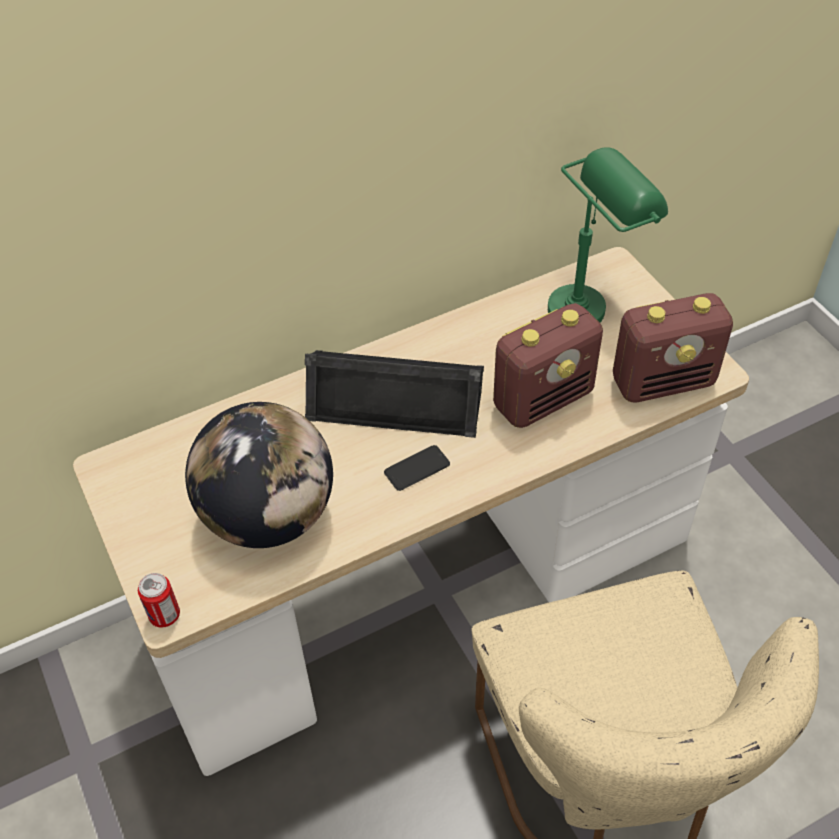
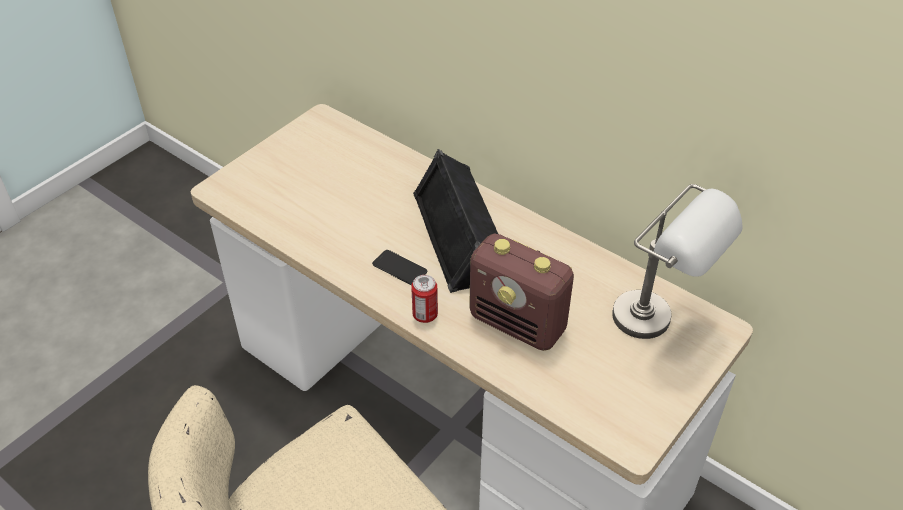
camera: 65 degrees right, 5 degrees down
can [138,573,180,627] -> can moved to [411,275,438,323]
globe [185,402,333,548] -> none
green table lamp [548,147,668,322] -> grey table lamp [612,184,742,339]
radio [613,293,733,402] -> none

